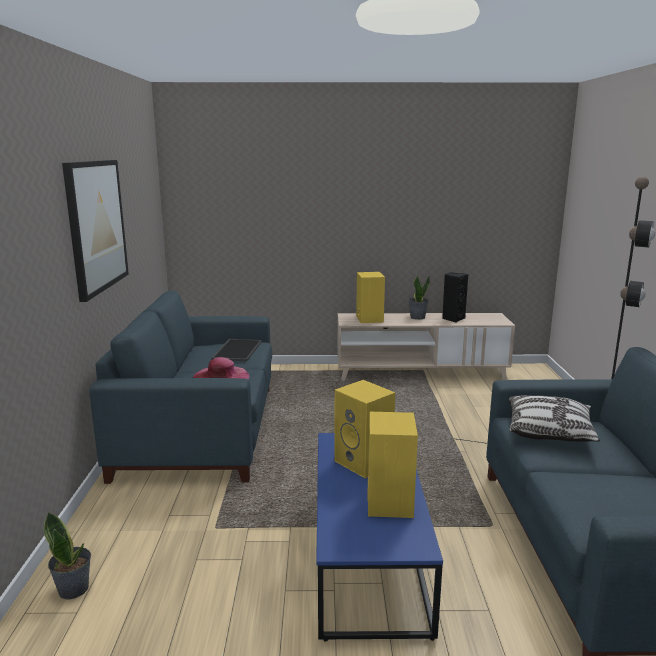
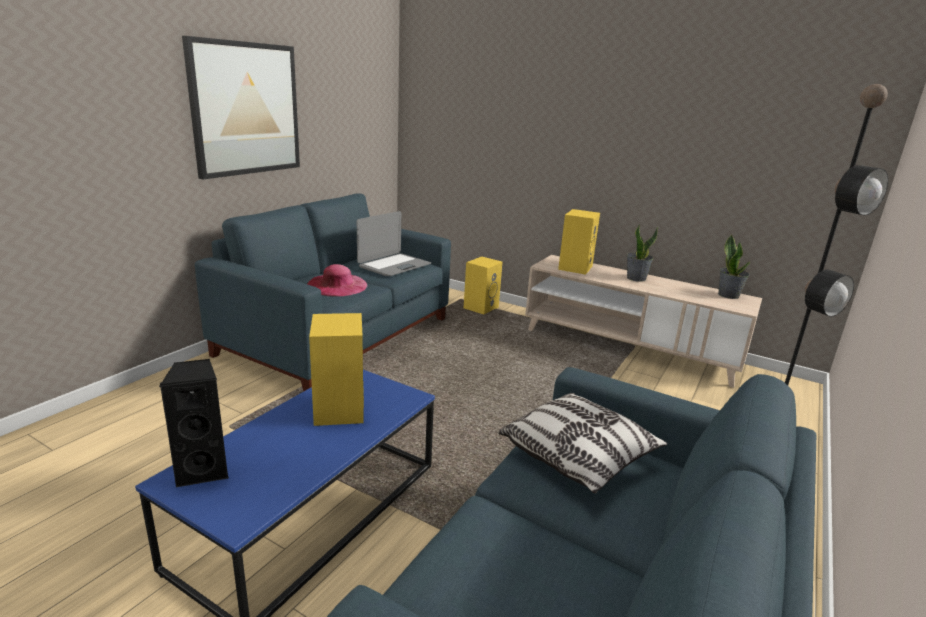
camera: 30 degrees right, 5 degrees up
potted plant [44,512,91,599] -> potted plant moved to [718,235,750,299]
tray [211,339,262,361] -> laptop [357,211,431,276]
yellow speaker [368,412,418,518] -> yellow speaker moved to [464,257,502,314]
black speaker [442,273,468,323] -> black speaker moved to [159,359,229,488]

